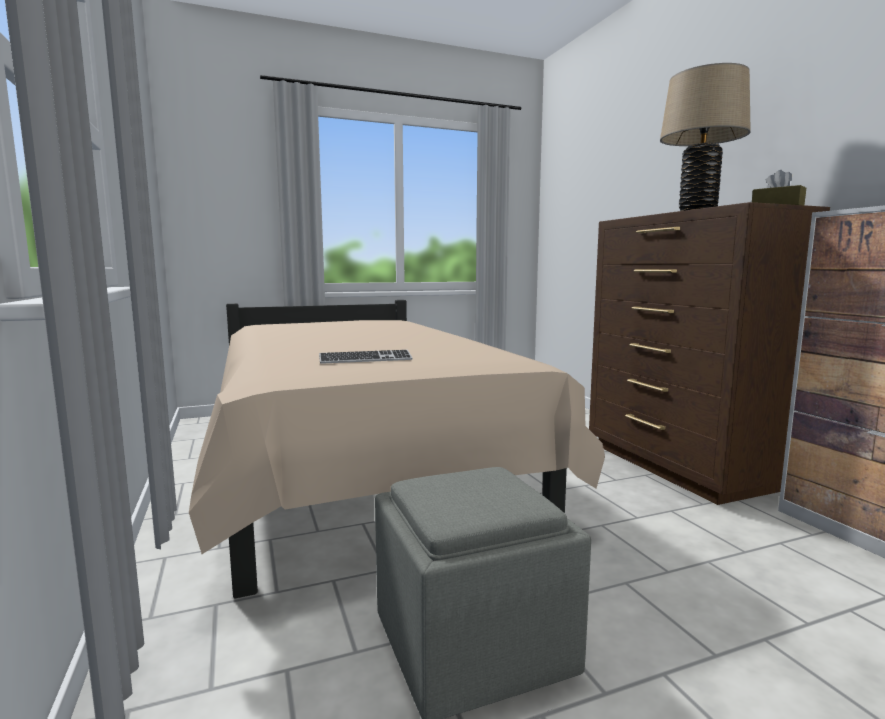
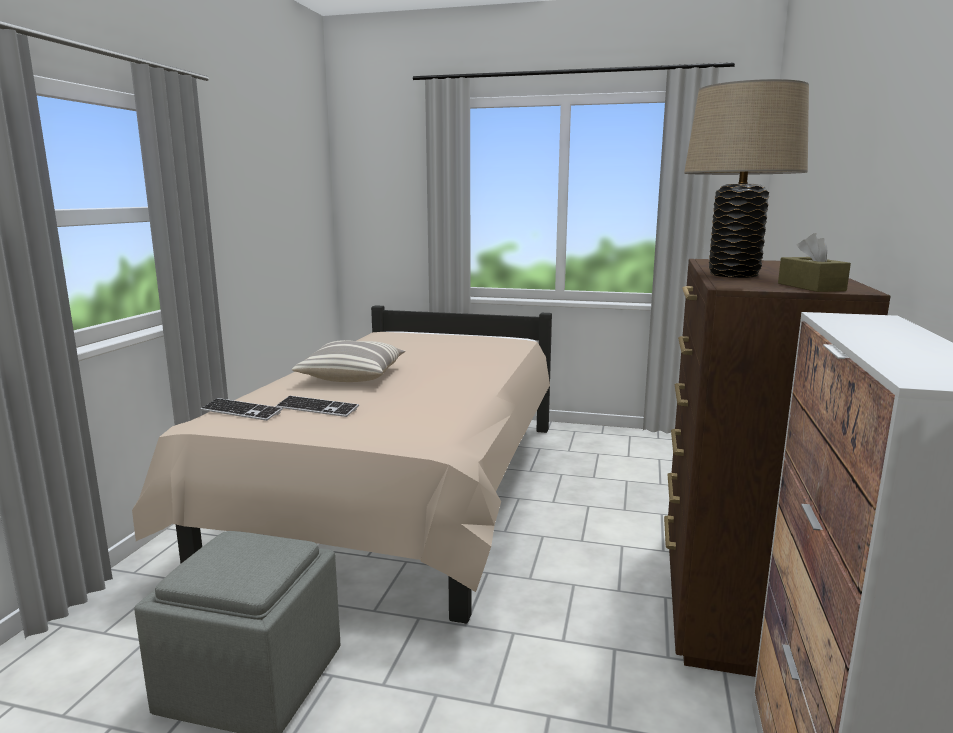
camera: 35 degrees right, 5 degrees up
none -> keyboard [200,398,283,421]
none -> pillow [292,340,405,382]

